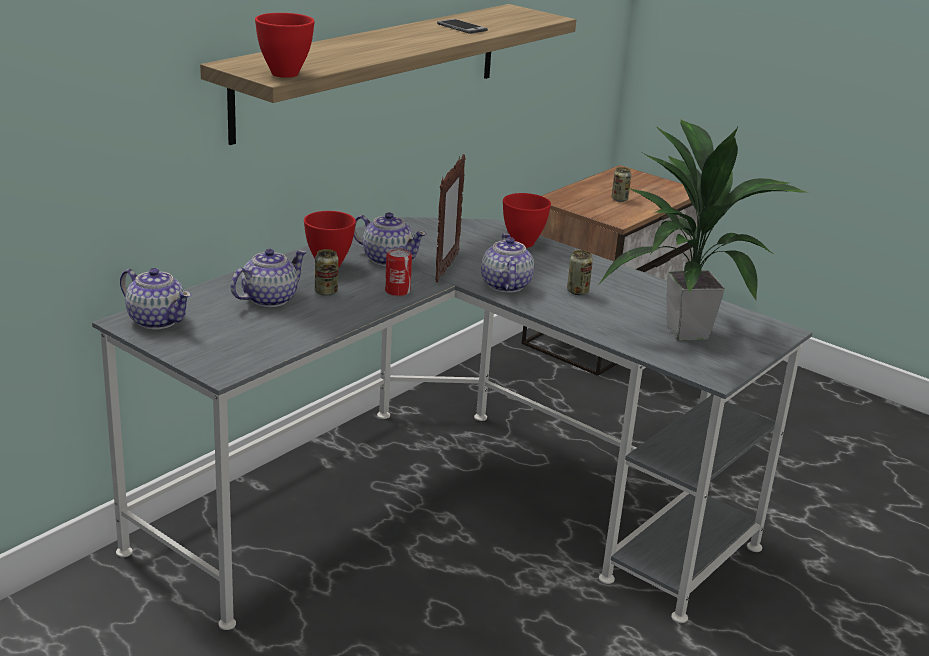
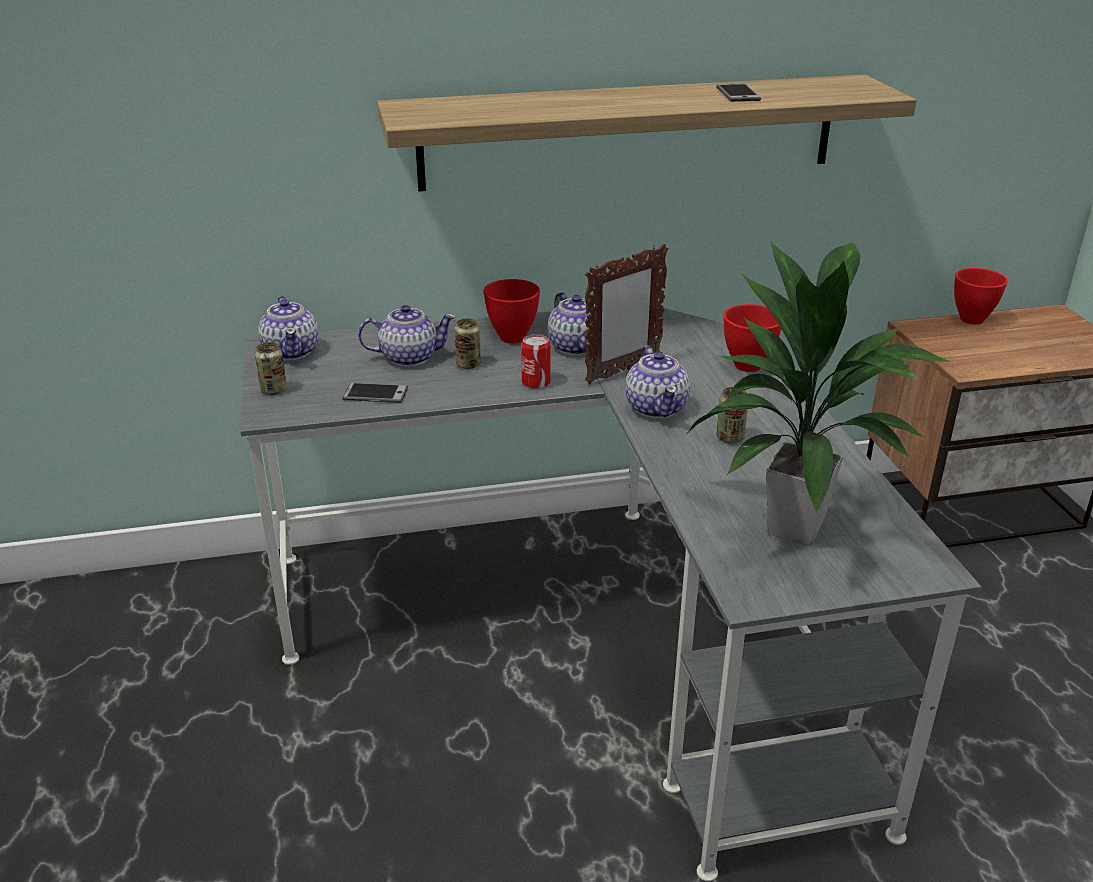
camera: 40 degrees right, 5 degrees up
red bowl [255,13,315,78] -> red bowl moved to [954,268,1008,325]
teapot [481,233,534,293] -> teapot turned 135 degrees clockwise [626,346,690,418]
can [611,167,631,202] -> can moved to [255,342,287,395]
none -> phone [342,383,408,403]

